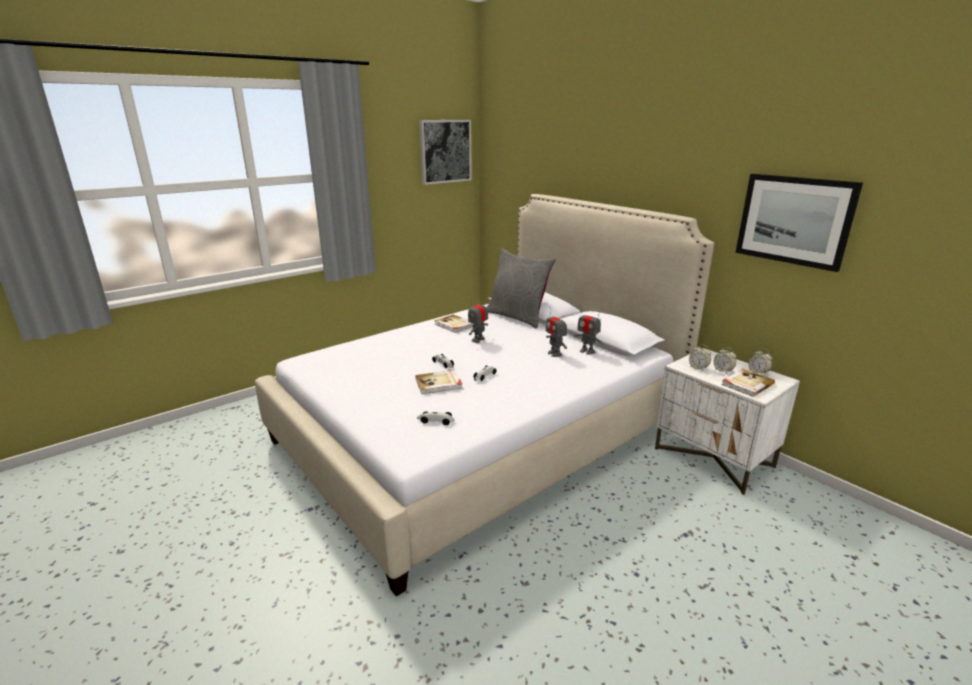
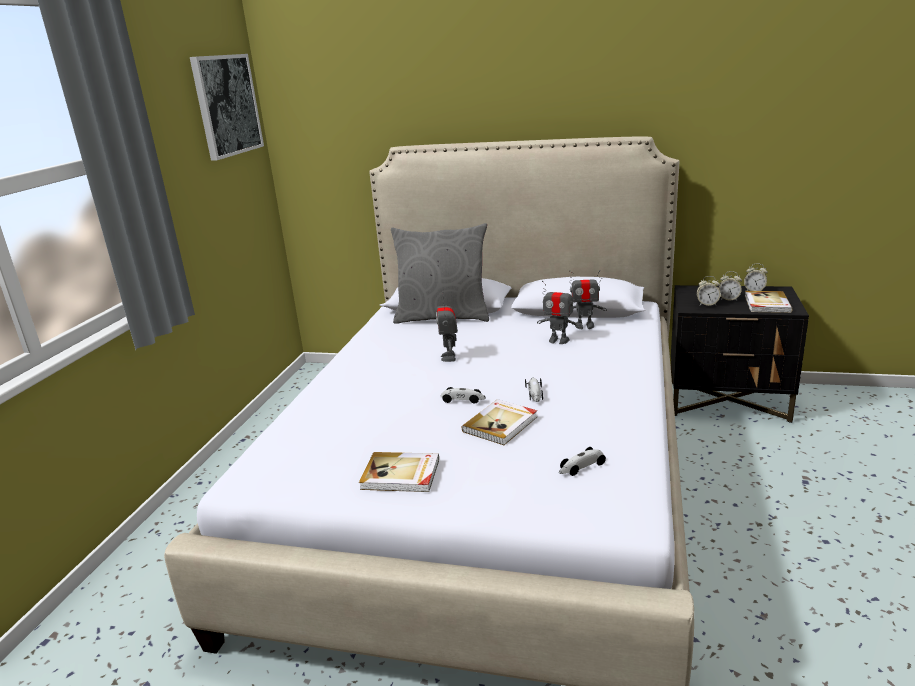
camera: 35 degrees left, 0 degrees up
book [434,314,474,333] -> book moved to [359,452,439,492]
white nightstand [655,348,800,495] -> black nightstand [671,285,809,423]
picture [736,174,863,272] -> none

